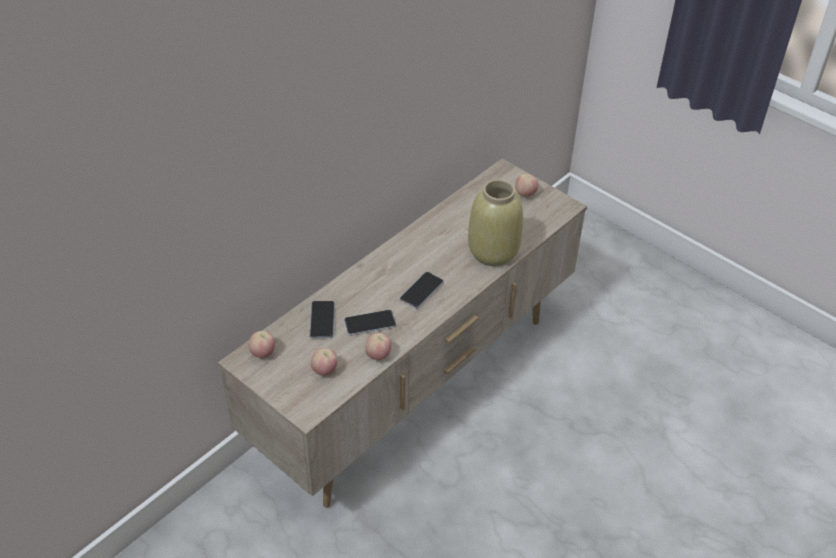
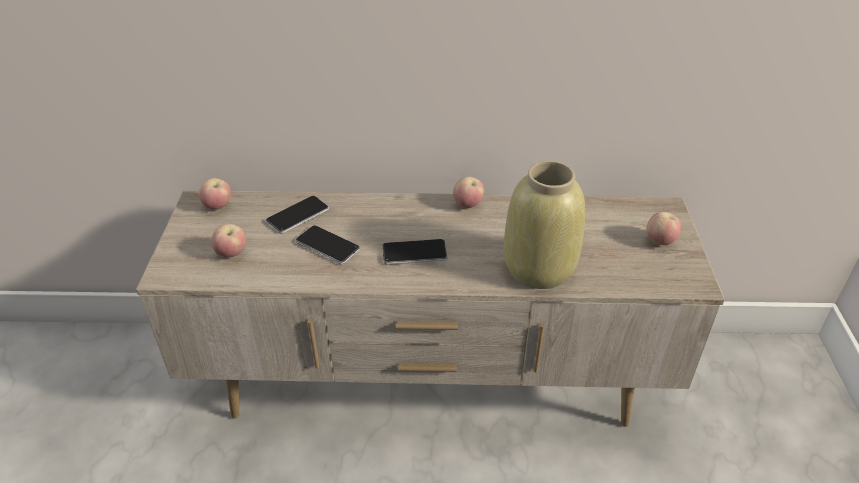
camera: 50 degrees right, 5 degrees down
apple [365,333,391,360] -> apple moved to [453,176,484,208]

